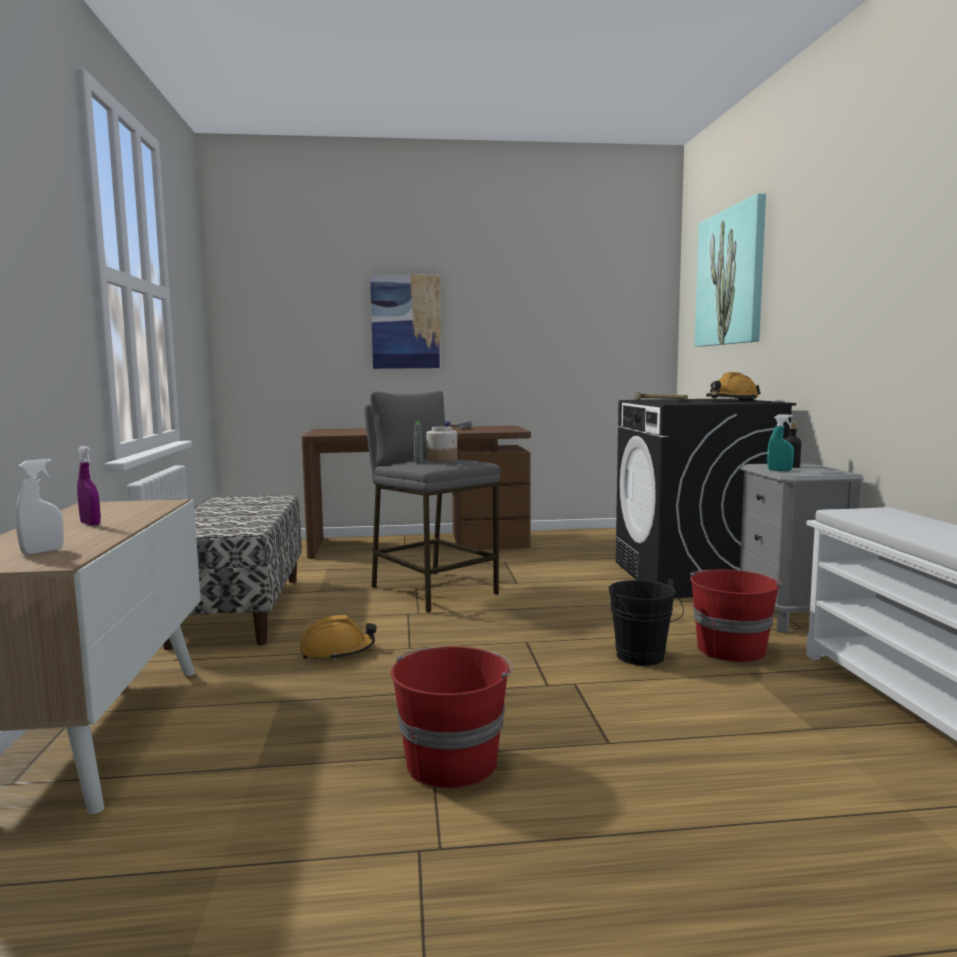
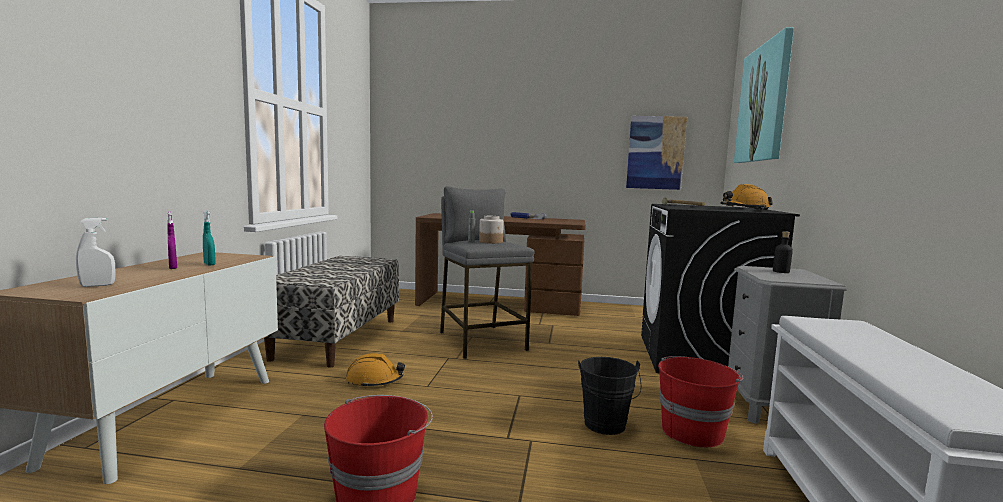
camera: 15 degrees right, 0 degrees up
picture [370,274,441,369] -> picture moved to [626,116,687,190]
turquoise spray bottle [767,414,794,471] -> turquoise spray bottle moved to [203,211,215,266]

